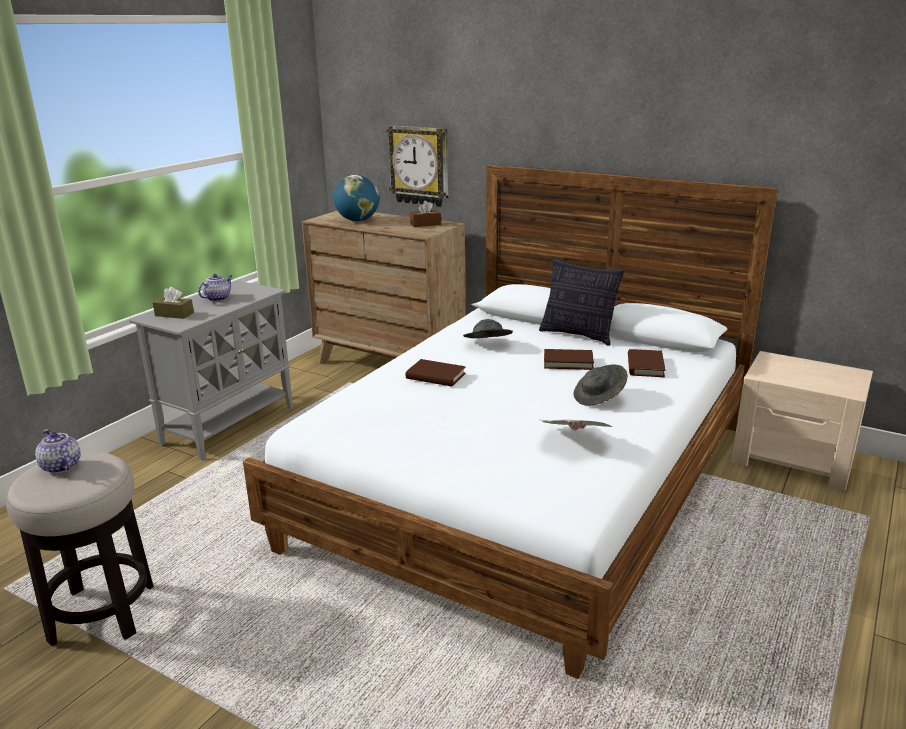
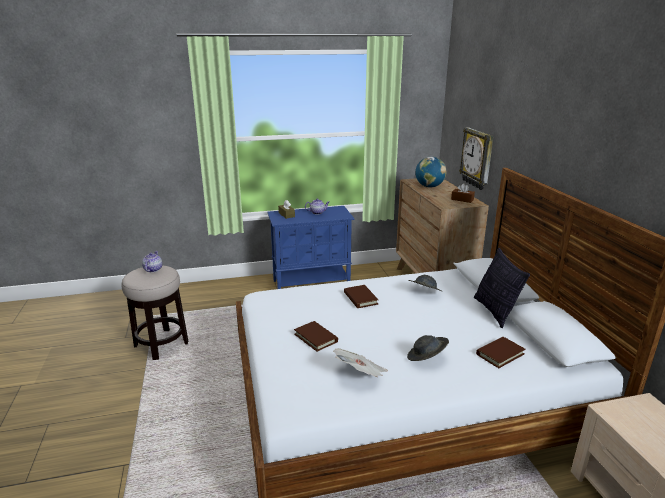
camera: 45 degrees right, 0 degrees up
grey cabinet [129,281,293,460] -> blue cabinet [267,206,354,289]
brown book [544,349,594,370] -> brown book moved to [294,321,338,352]

